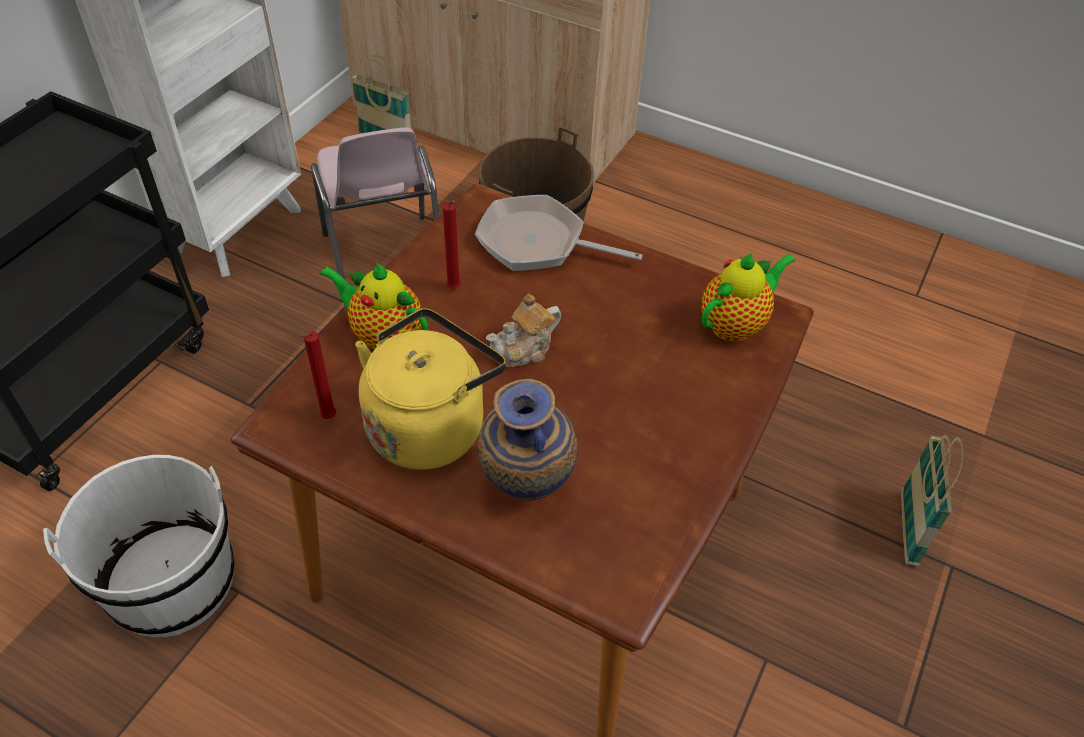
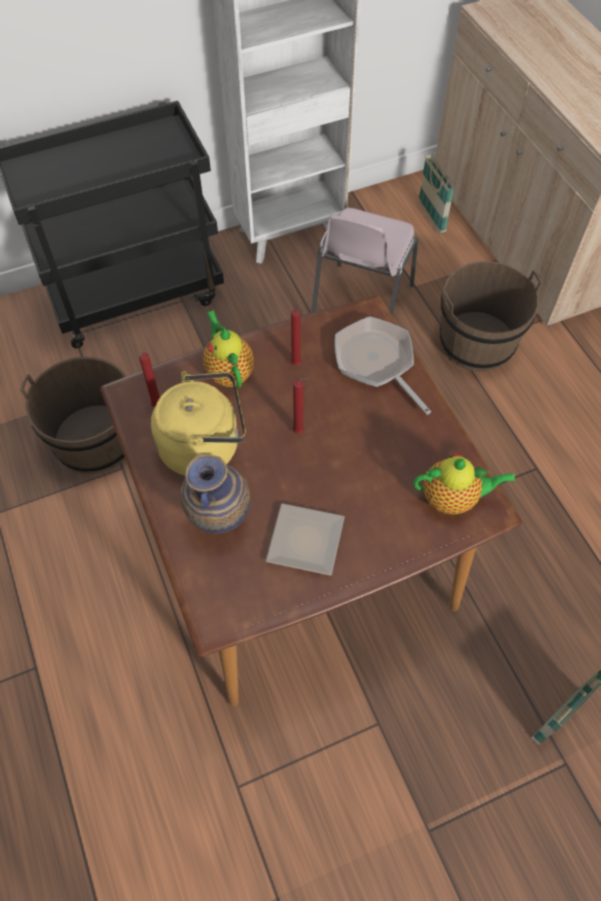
camera: 40 degrees right, 10 degrees up
white bucket [43,455,234,637] -> brown bucket [20,357,126,474]
teapot [486,294,561,368] -> red candle [293,378,309,434]
none -> plate [266,503,345,576]

